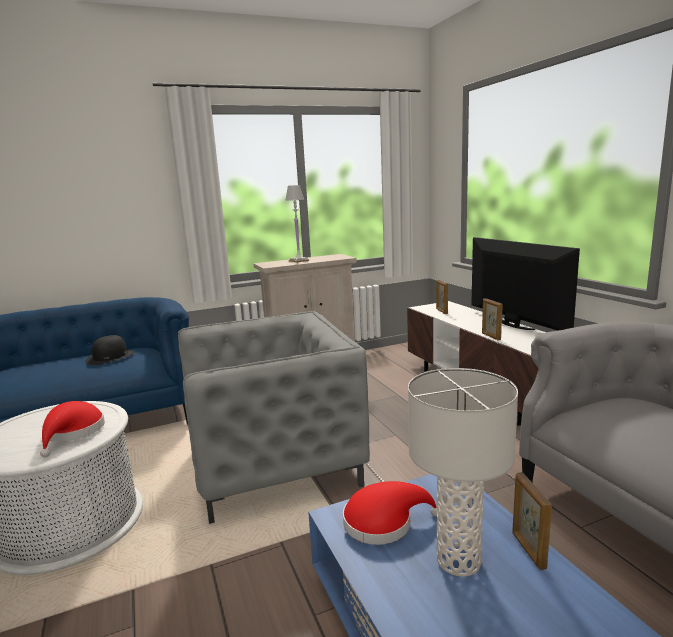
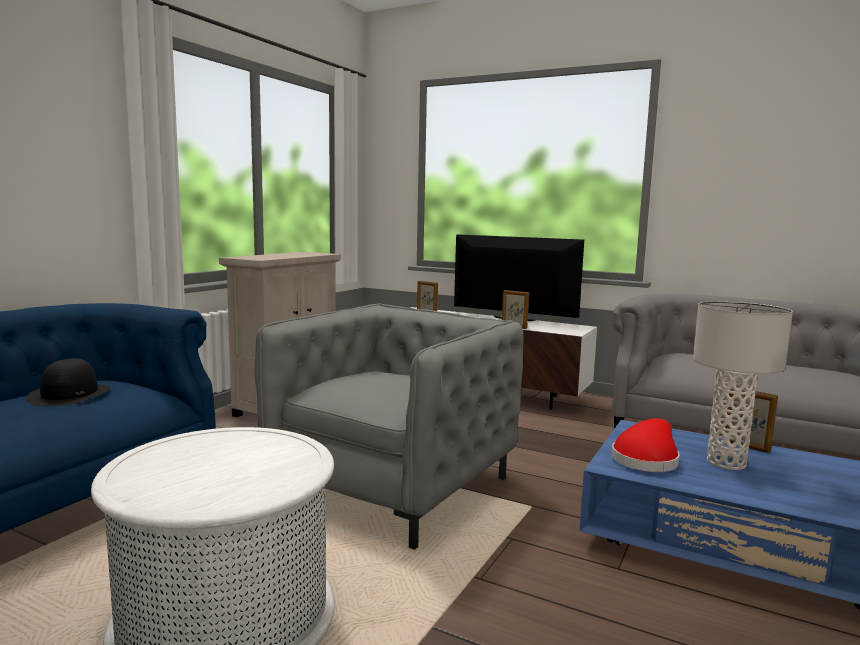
camera: 40 degrees left, 5 degrees down
red hat [40,401,105,457] -> none
white table lamp [285,185,309,263] -> none

